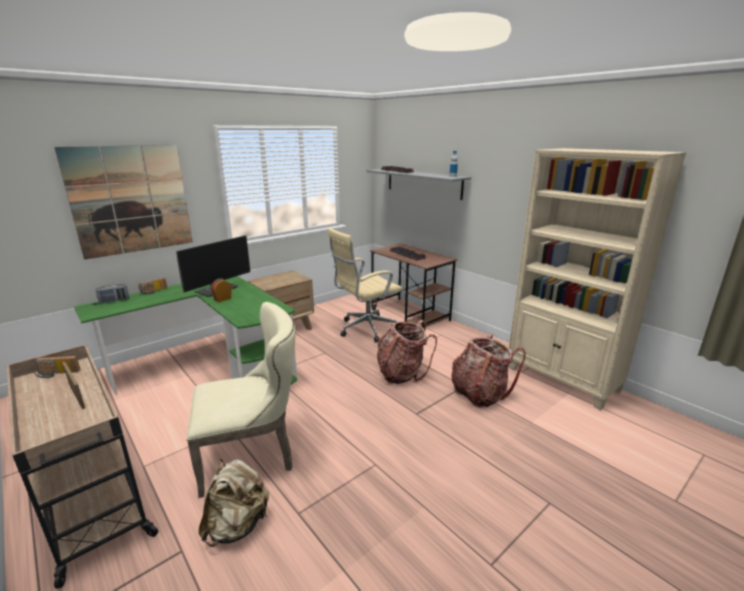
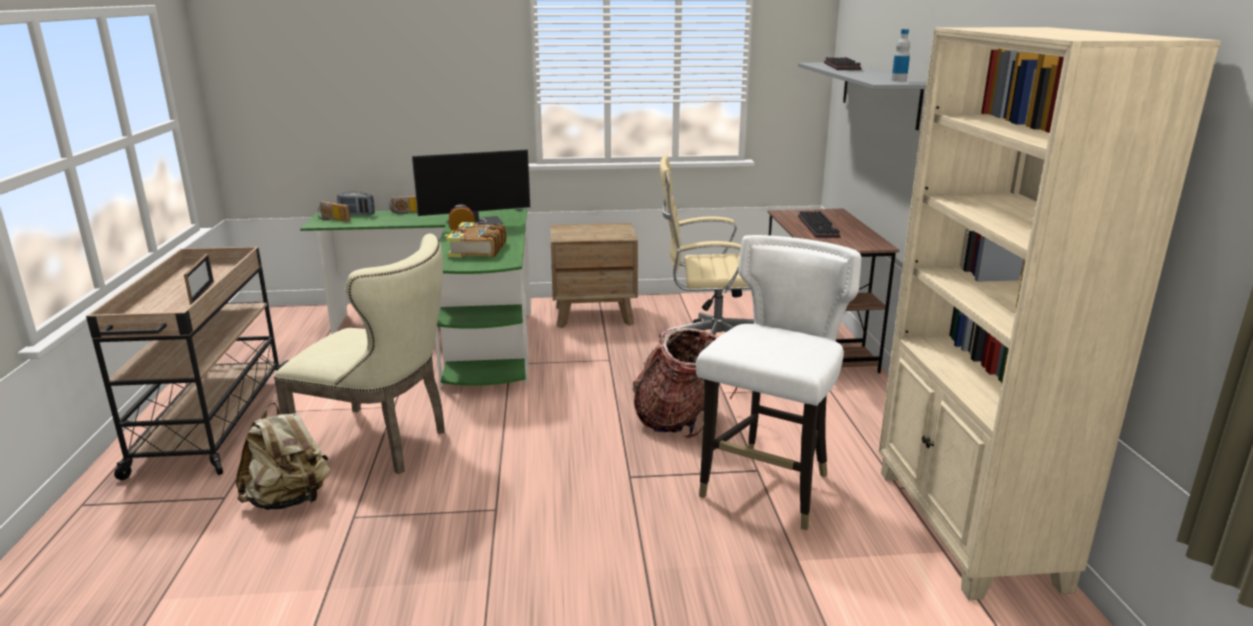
camera: 35 degrees right, 0 degrees up
radio [33,356,81,378] -> radio moved to [318,201,350,222]
picture [54,145,193,260] -> none
backpack [451,333,526,408] -> white chair [696,235,862,530]
none -> book [445,222,506,257]

